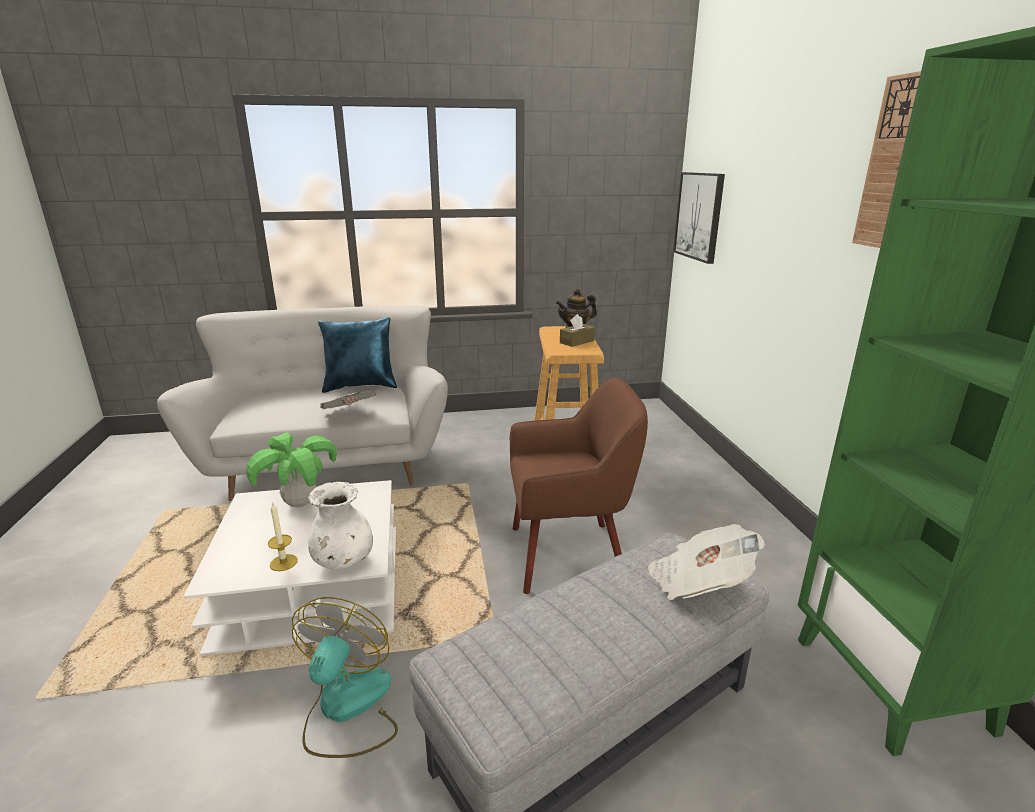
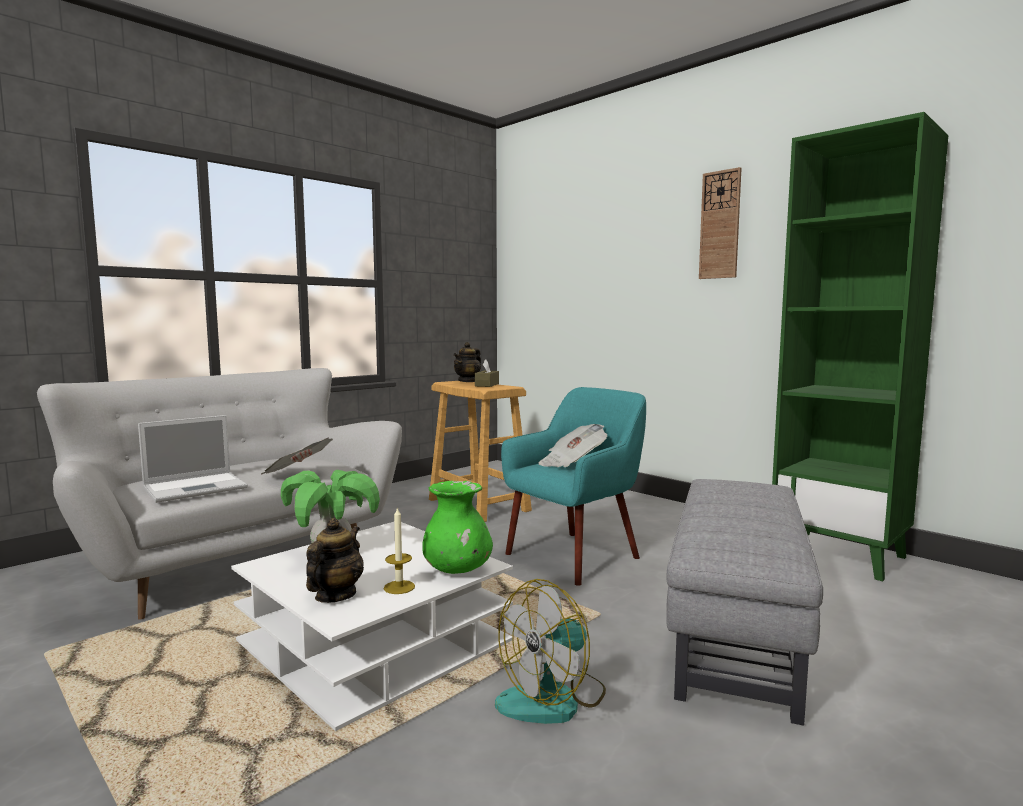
camera: 35 degrees left, 15 degrees down
fan [292,597,398,758] -> fan turned 105 degrees counterclockwise [495,579,606,724]
white vase [308,482,373,569] -> green vase [422,481,493,574]
blue pillow [318,317,397,393] -> none
brown armchair [510,378,648,594] -> turquoise armchair [501,387,646,586]
newspaper [648,524,765,600] -> newspaper moved to [538,424,607,467]
picture [673,172,725,264] -> none
none -> laptop [138,415,248,503]
none -> teapot [306,518,364,603]

